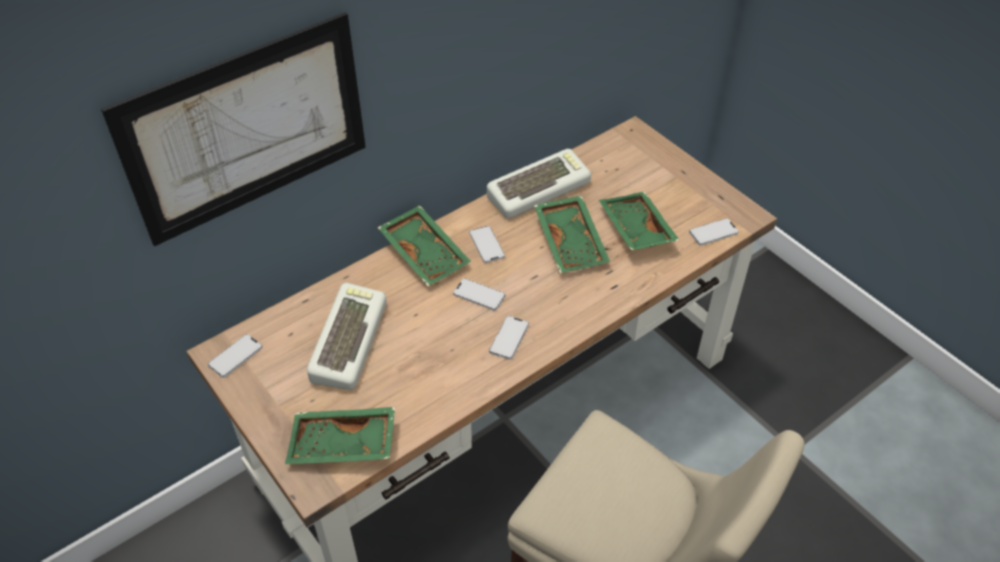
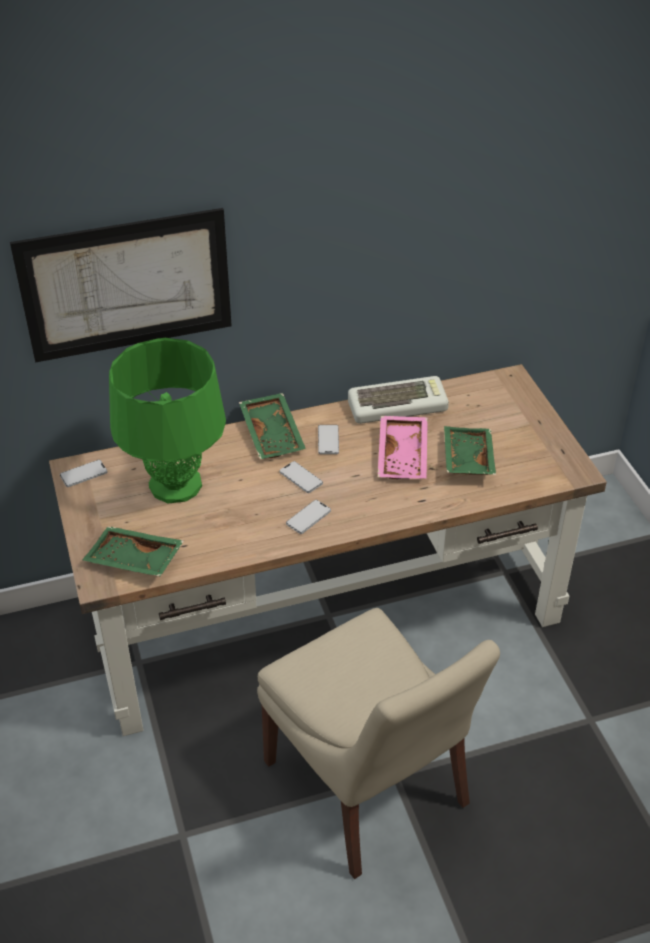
camera: 20 degrees right, 5 degrees down
keyboard [307,283,387,390] -> green table lamp [109,338,226,503]
green tray [534,195,610,273] -> pink tray [378,416,428,479]
phone [689,218,739,246] -> none

